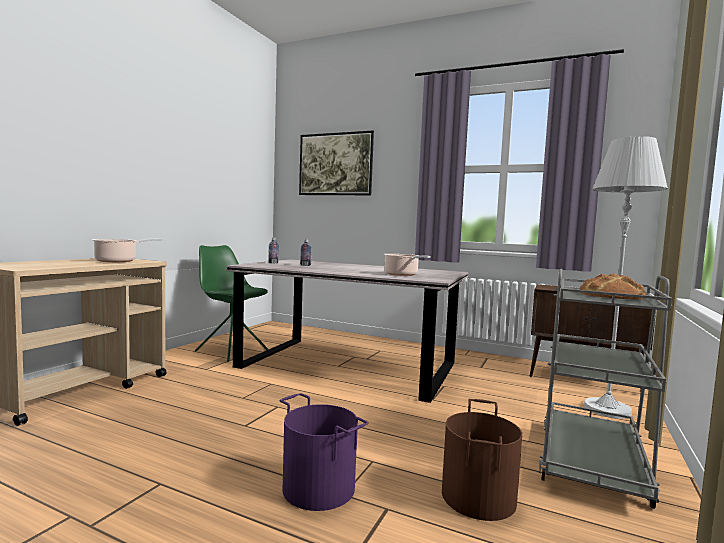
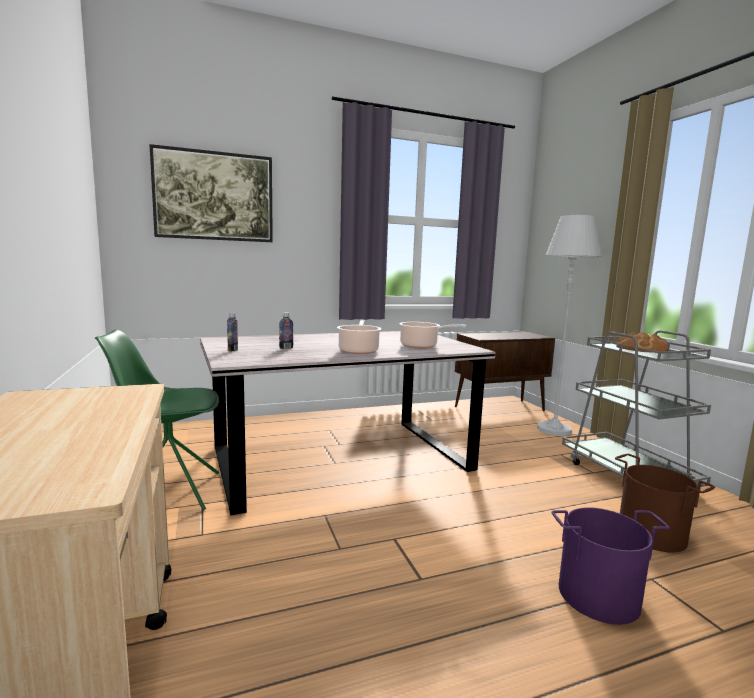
camera: 45 degrees left, 5 degrees up
cooking pot [92,238,162,262] -> cooking pot moved to [337,320,381,354]

